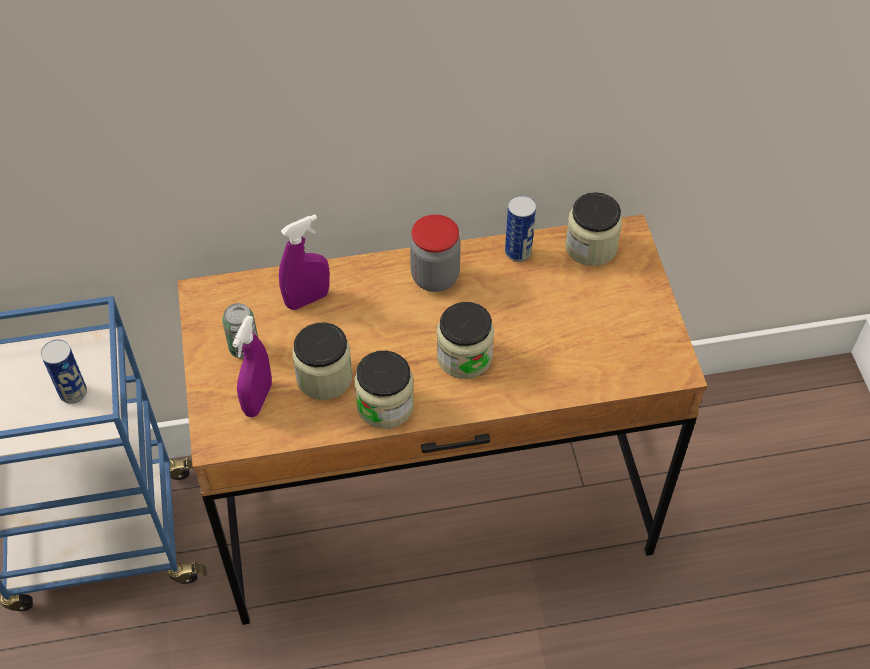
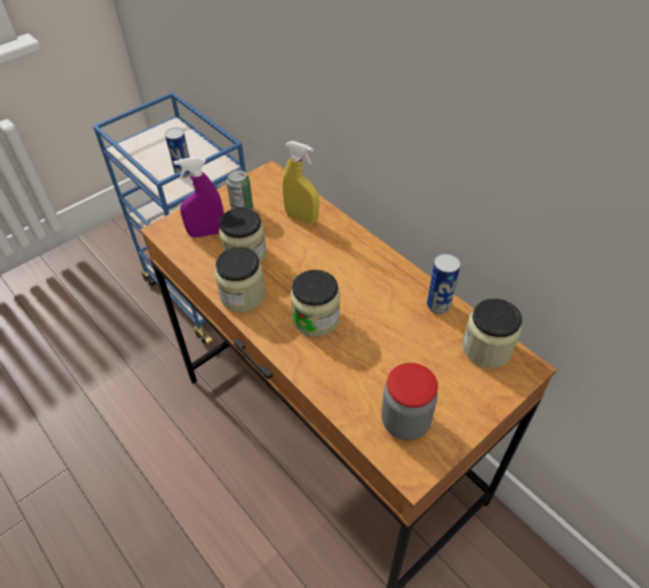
camera: 60 degrees right, 5 degrees down
purple spray bottle [279,214,330,310] -> yellow spray bottle [282,141,319,224]
jar [410,215,461,292] -> jar moved to [381,363,438,440]

